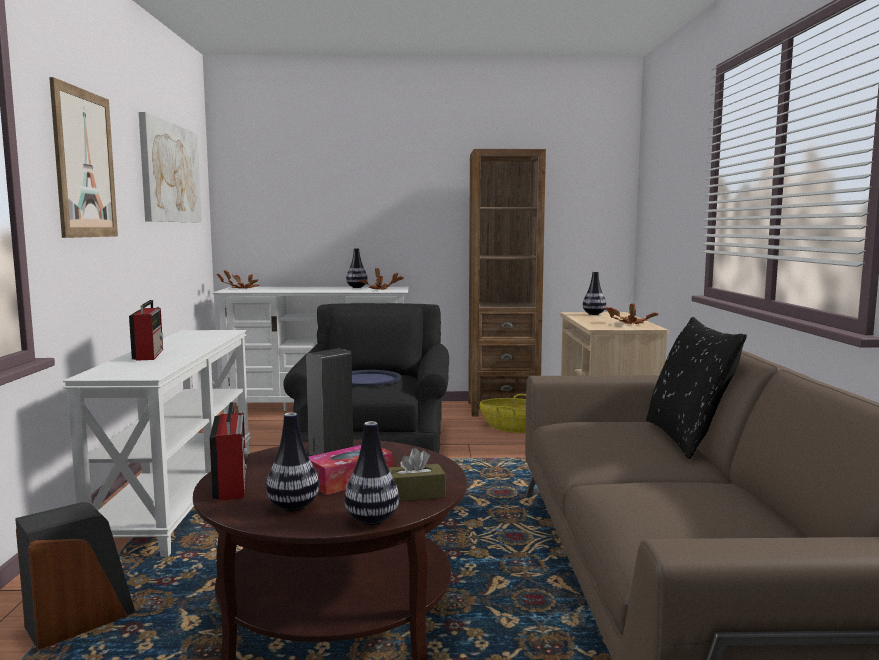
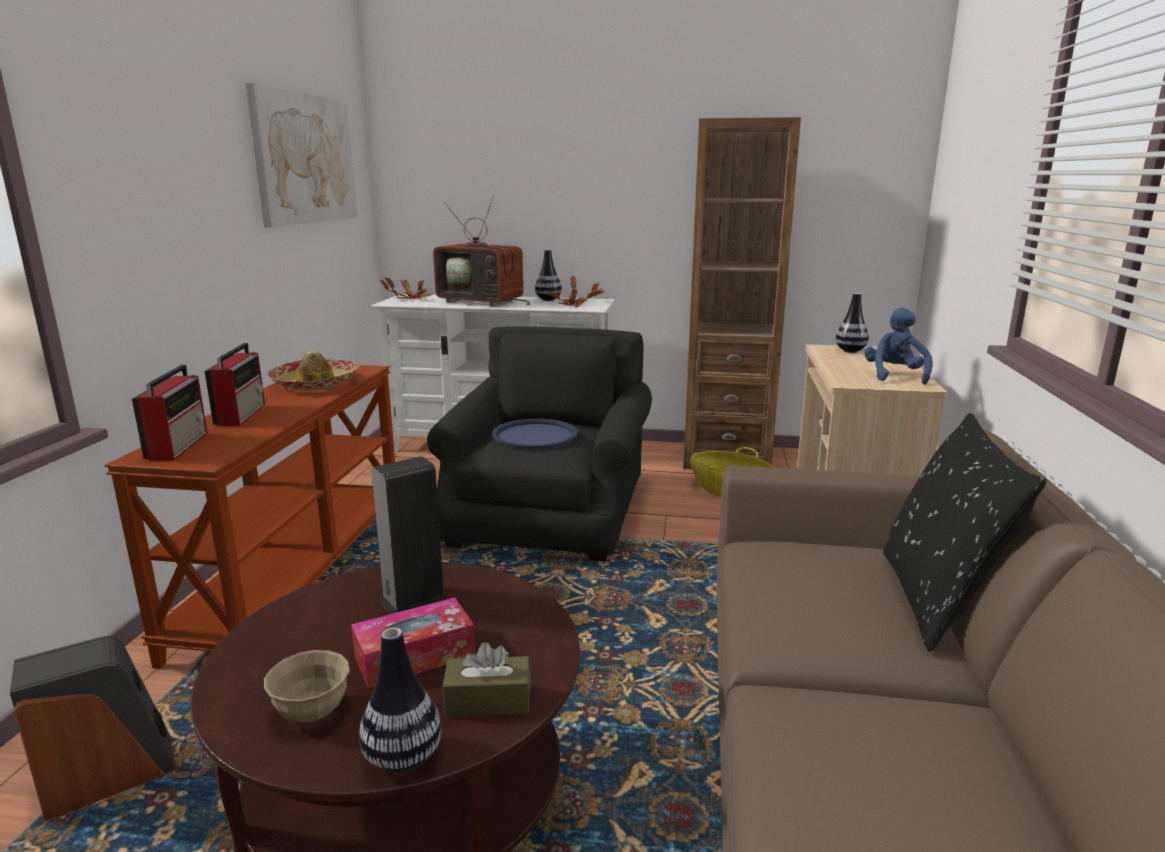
camera: 10 degrees right, 10 degrees up
picture [49,77,118,238] -> none
white console table [63,330,251,557] -> brown console table [105,365,395,669]
radio [210,402,248,501] -> radio moved to [132,365,207,461]
vase [266,412,319,512] -> beige bowl [264,650,350,722]
potted plant [605,303,659,324] -> blue plush toy [864,307,933,385]
none -> hat [268,350,359,391]
none -> television [433,196,530,306]

